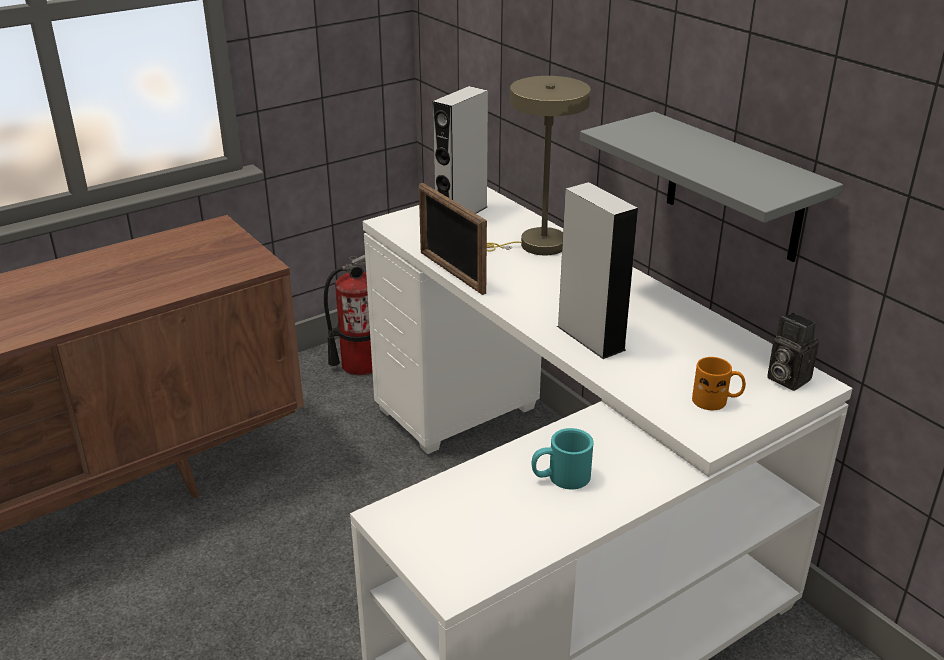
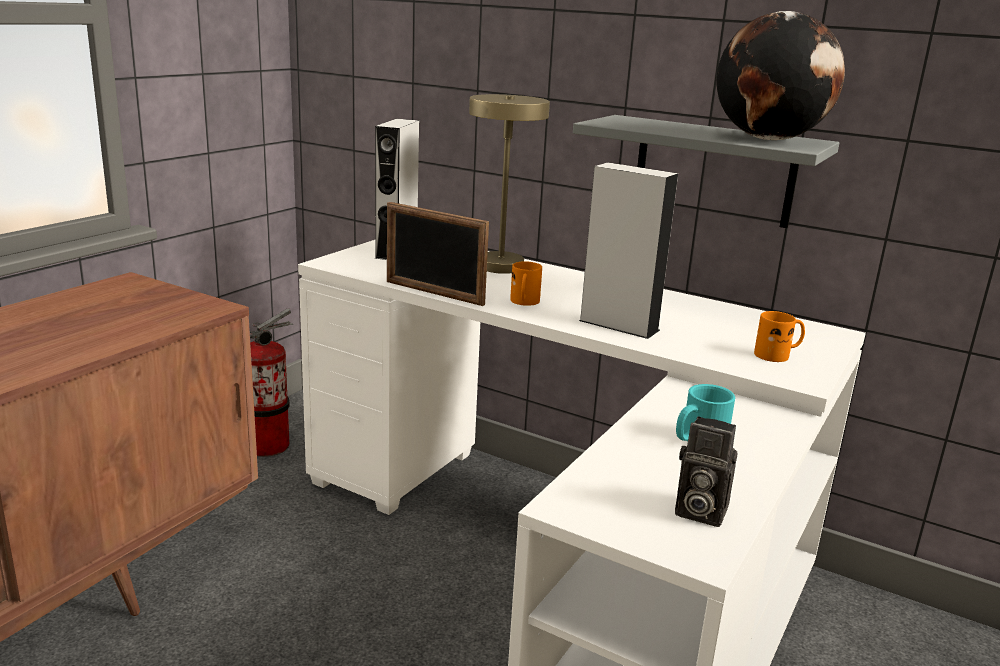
camera: 25 degrees left, 10 degrees down
camera [767,313,819,391] -> camera moved to [675,416,738,527]
none -> orange mug [510,261,542,306]
none -> globe [717,11,845,140]

